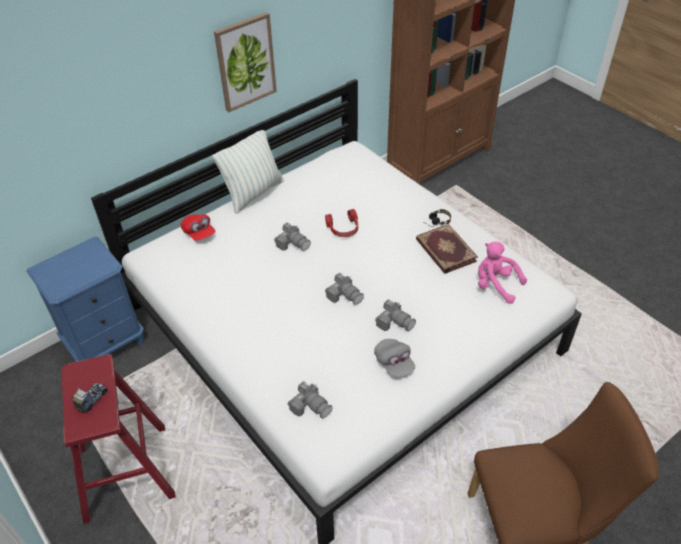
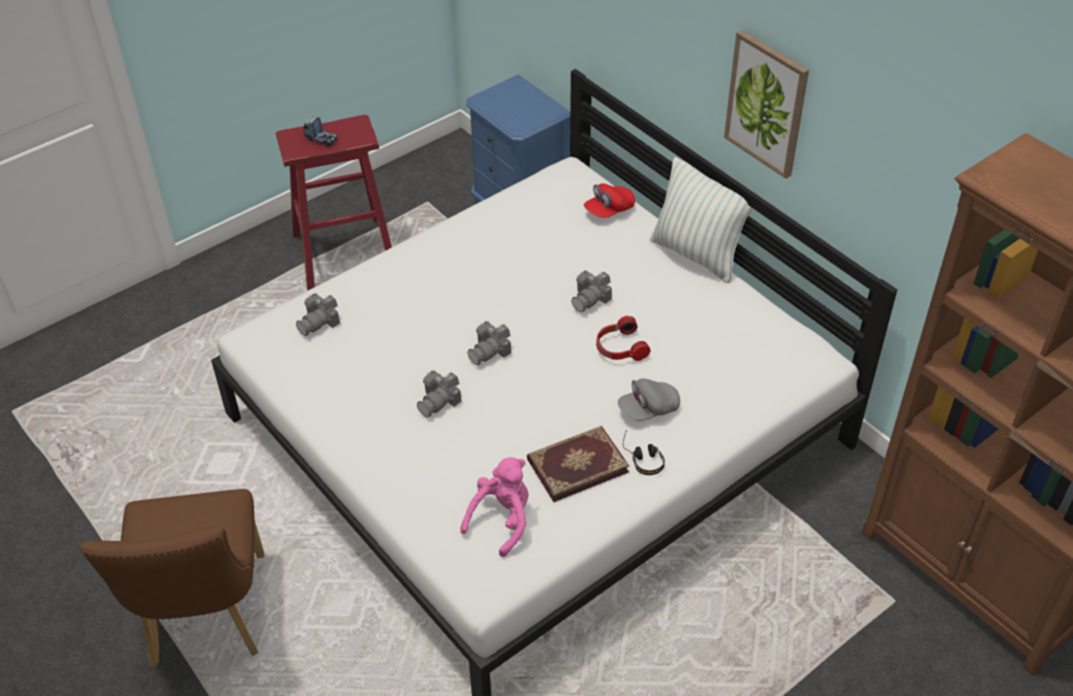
camera: 90 degrees right, 0 degrees up
grey cap [374,339,415,377] -> grey cap moved to [618,378,680,421]

